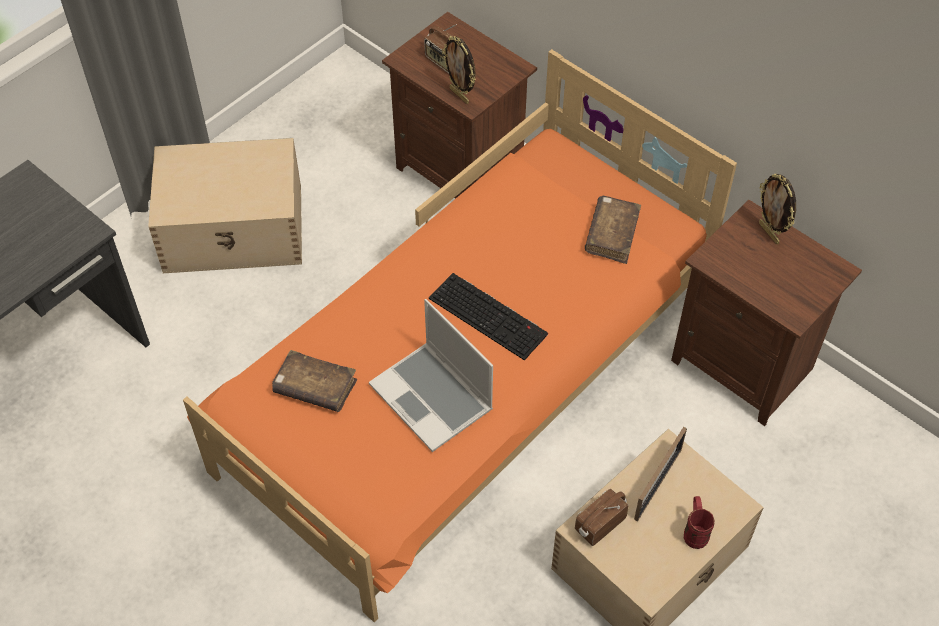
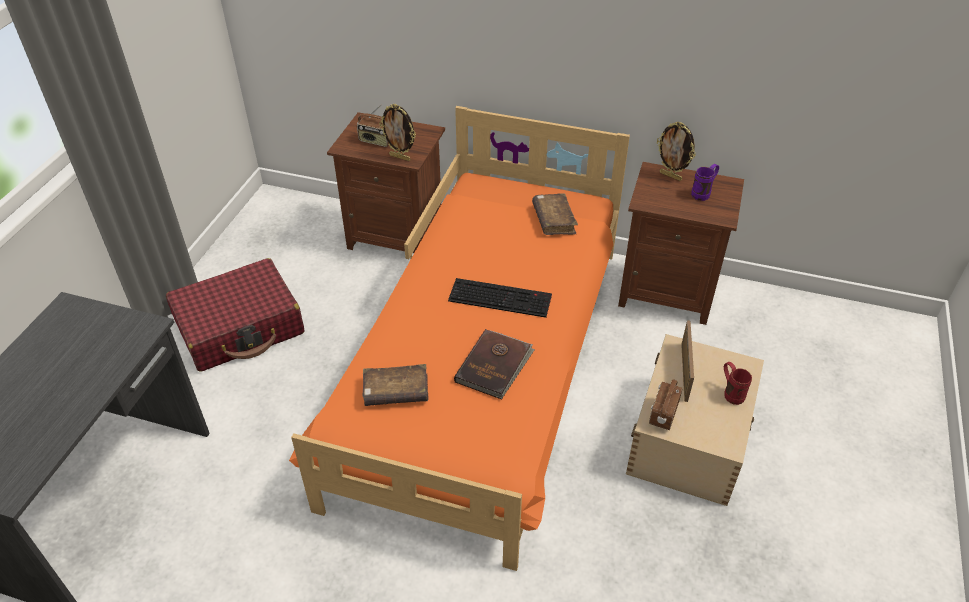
camera: 25 degrees left, 10 degrees down
beige storage box [148,138,302,273] -> red suitcase [166,258,305,372]
laptop [369,299,493,452] -> brown book [454,329,535,399]
none -> purple mug [691,164,719,201]

